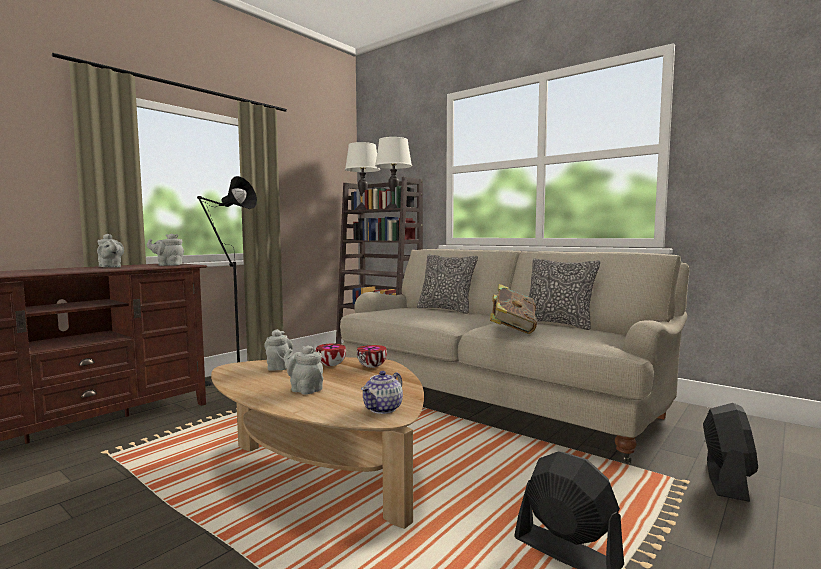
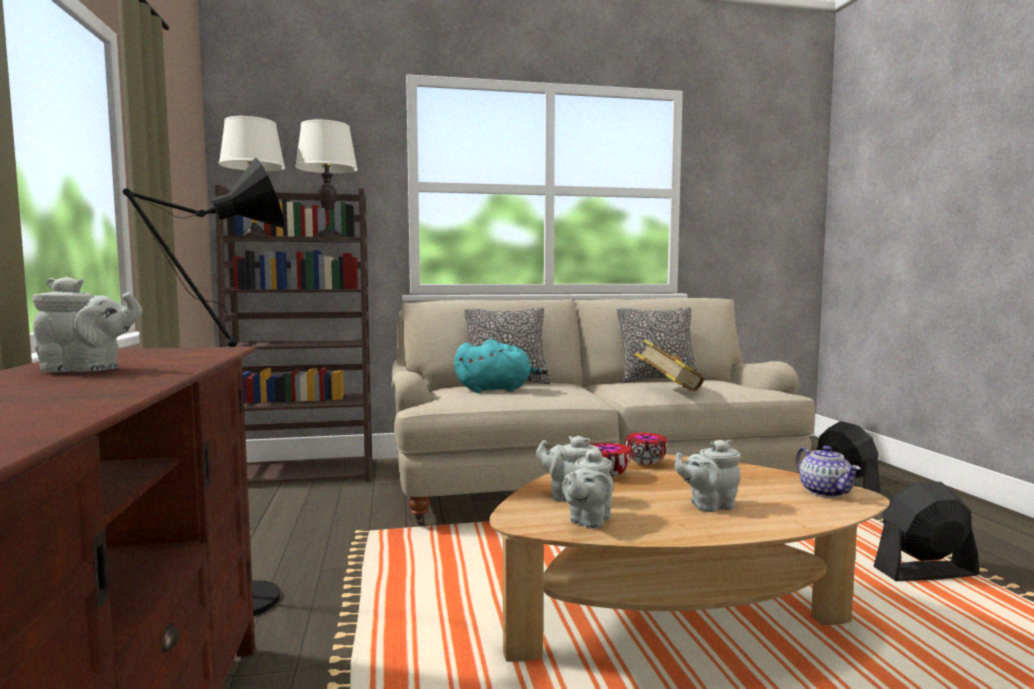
camera: 50 degrees left, 0 degrees up
grey teapot [147,234,184,266] -> grey teapot moved to [562,447,614,529]
none -> turquoise plush toy [454,339,548,393]

